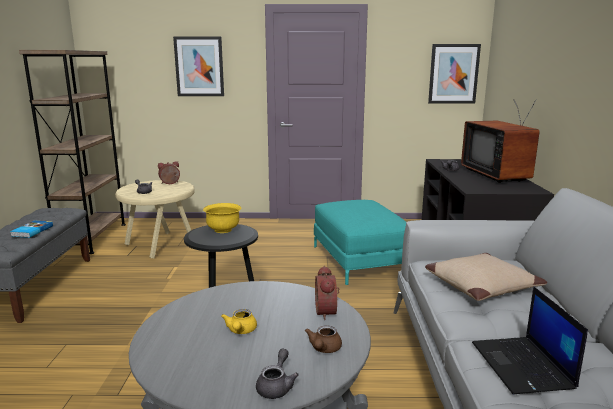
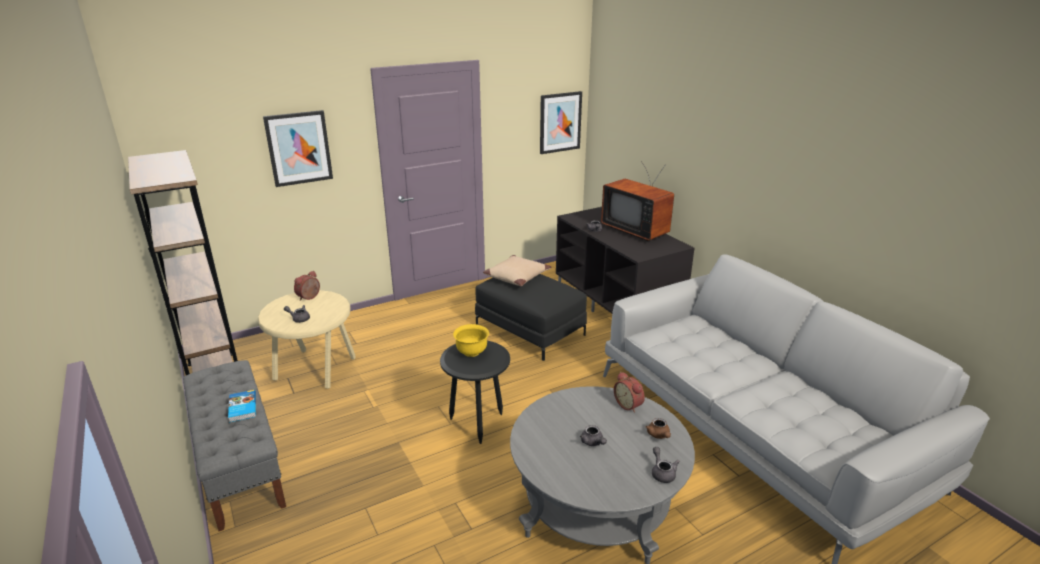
camera: 30 degrees left, 10 degrees up
yellow teapot [221,309,257,334] -> grey teapot [580,425,607,446]
turquoise ottoman [314,200,406,285] -> black ottoman [475,274,587,361]
beige pillow [425,253,547,301] -> beige pillow moved to [483,255,551,286]
laptop [472,286,588,394] -> none

